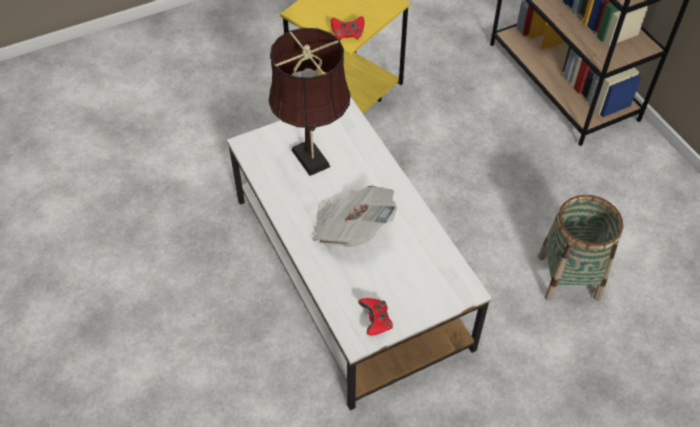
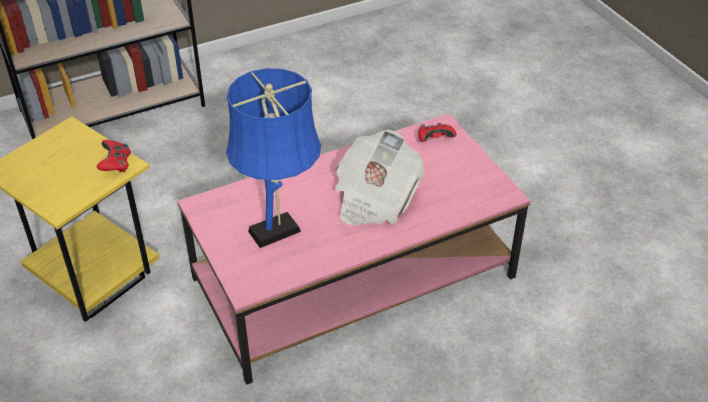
camera: 90 degrees left, 10 degrees down
white coffee table [227,96,491,410] -> pink coffee table [178,114,530,385]
brown table lamp [268,28,351,176] -> blue table lamp [226,68,321,248]
red game controller [358,298,393,336] -> red game controller moved to [418,123,456,142]
basket [538,195,623,301] -> none

